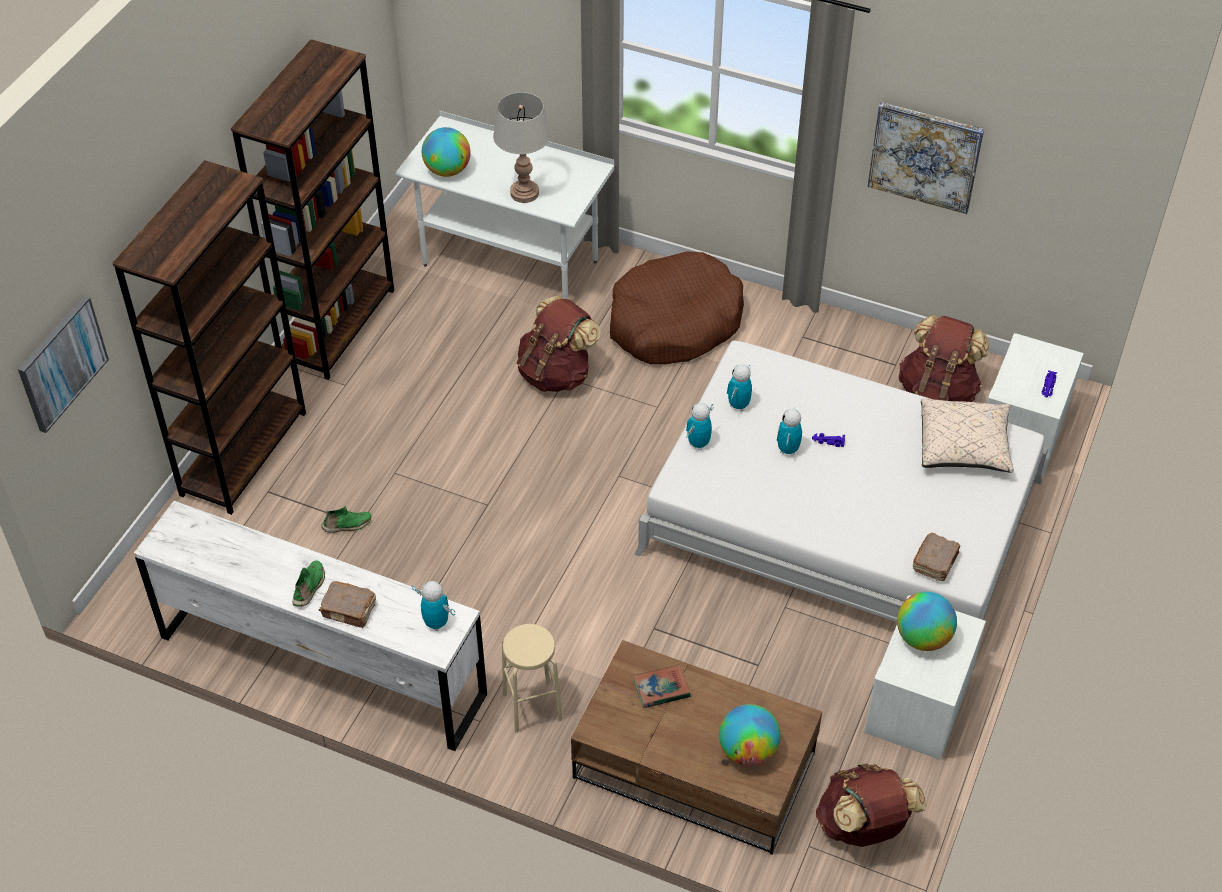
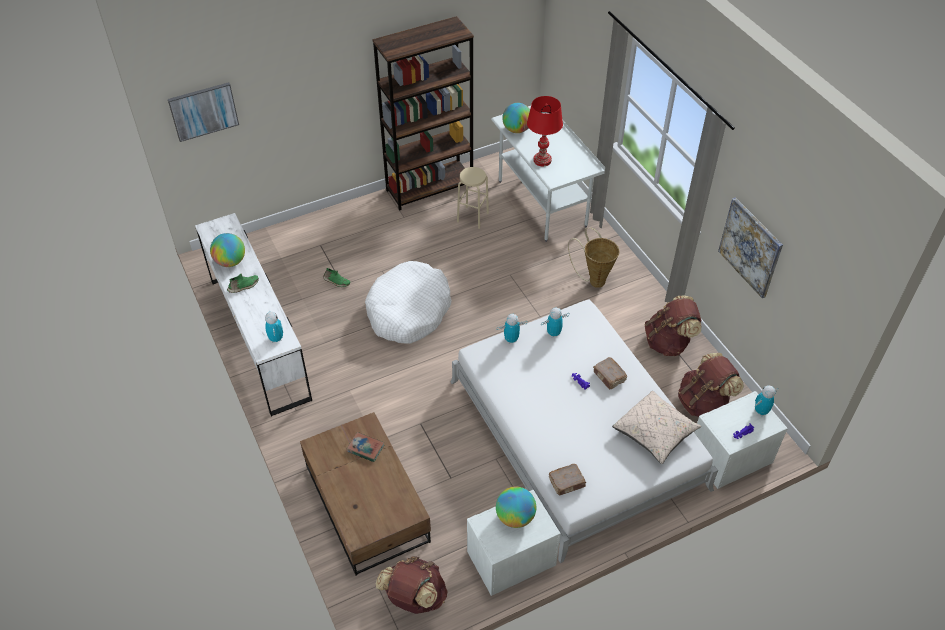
camera: 40 degrees right, 0 degrees up
brown bookcase [113,160,306,515] -> none
brown book [319,581,376,628] -> brown book moved to [593,357,627,390]
grey table lamp [493,92,550,203] -> red table lamp [527,96,563,167]
beige stool [502,624,562,733] -> beige stool moved to [457,167,489,229]
brown backpack [517,296,601,392] -> brown backpack moved to [645,295,701,356]
brown dog bed [610,251,744,364] -> basket [568,228,619,288]
globe [719,704,781,766] -> globe moved to [210,233,245,267]
toy robot [777,407,802,456] -> toy robot moved to [754,385,778,416]
none -> white dog bed [365,261,452,344]

